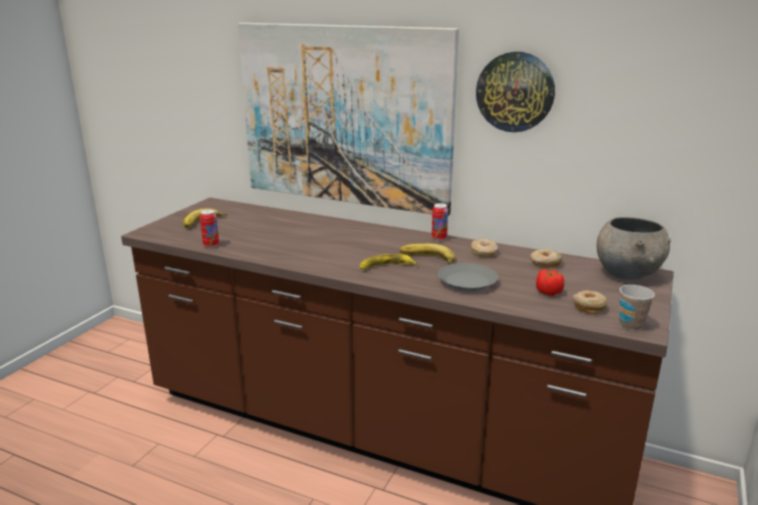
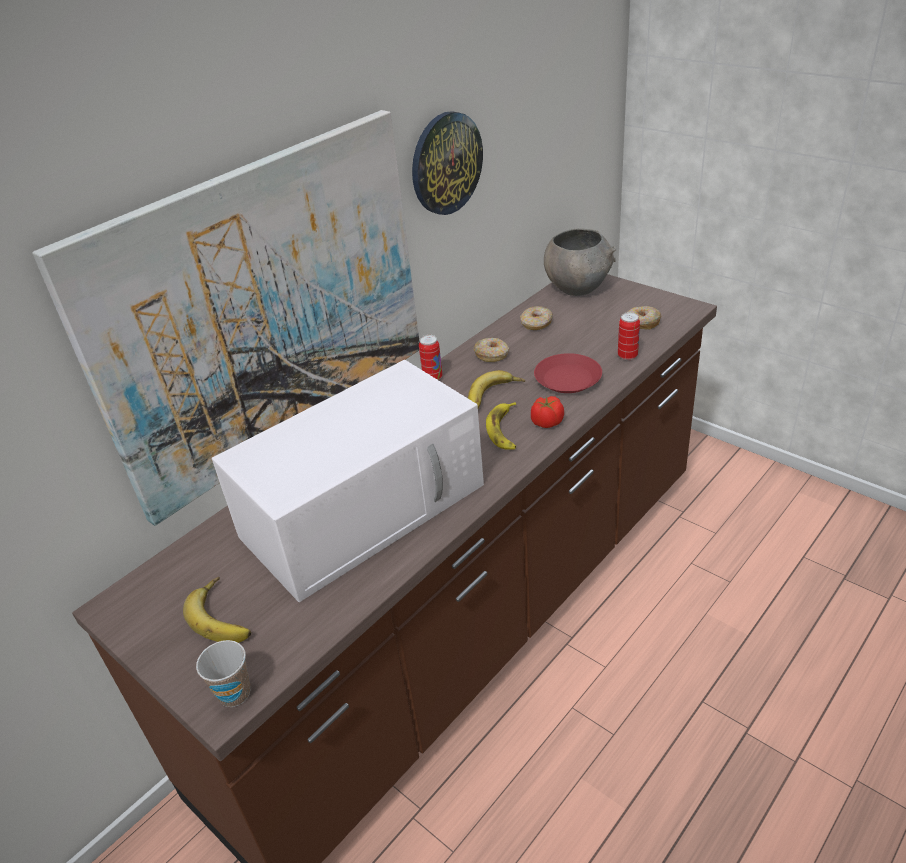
camera: 70 degrees left, 15 degrees up
can [200,209,219,248] -> can moved to [618,312,640,360]
grey plate [438,263,498,291] -> red plate [534,353,602,393]
tomato [536,269,564,296] -> tomato moved to [531,396,564,428]
cup [619,285,655,331] -> cup moved to [196,640,251,707]
none -> white microwave [212,360,484,602]

